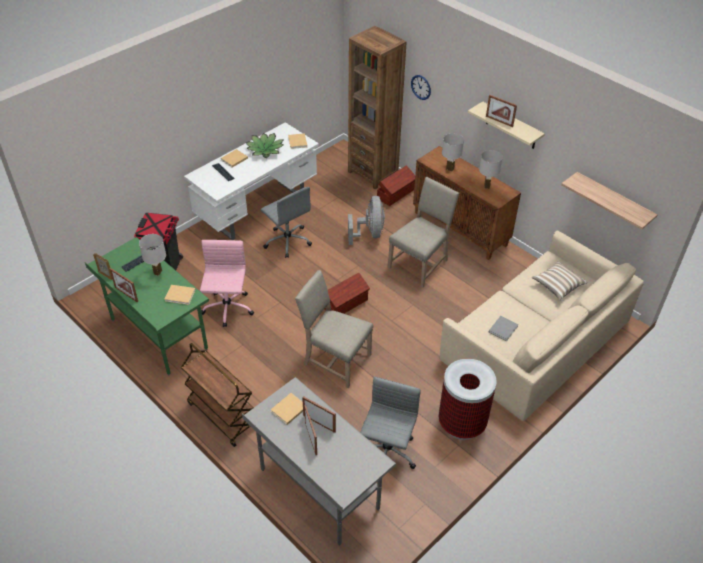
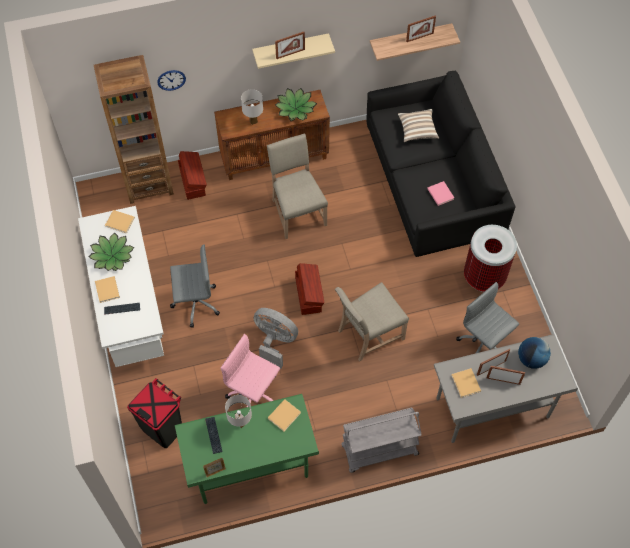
camera: 60 degrees left, 15 degrees up
picture frame [110,268,138,302] -> picture frame moved to [406,15,436,42]
brown cart [181,343,254,447] -> grey cart [341,407,422,473]
grey fan [348,196,385,245] -> grey fan moved to [254,308,298,369]
beige sofa [440,231,644,421] -> black sofa [366,71,515,257]
white table lamp [479,150,503,189] -> potted plant [275,88,317,121]
grey book [489,316,518,342] -> pink book [427,181,454,206]
none -> globe [518,337,551,369]

